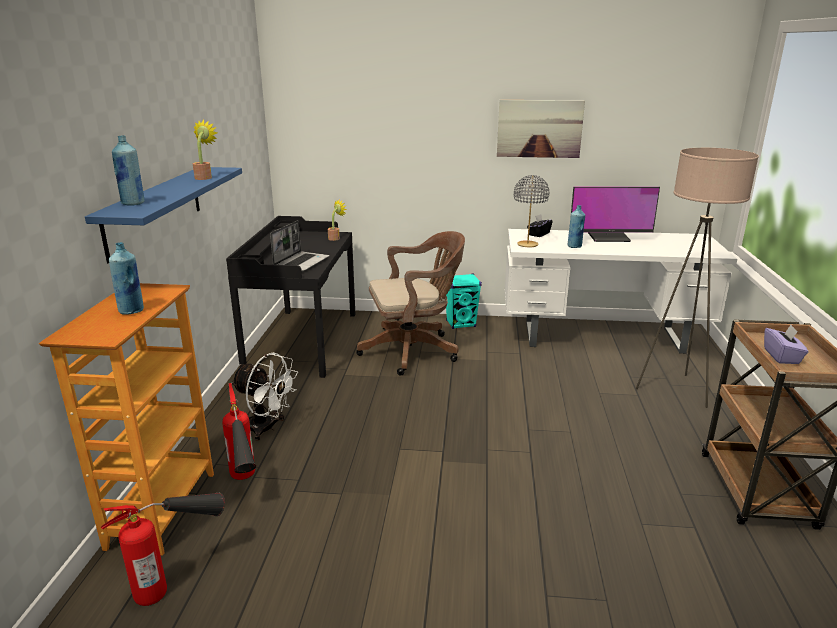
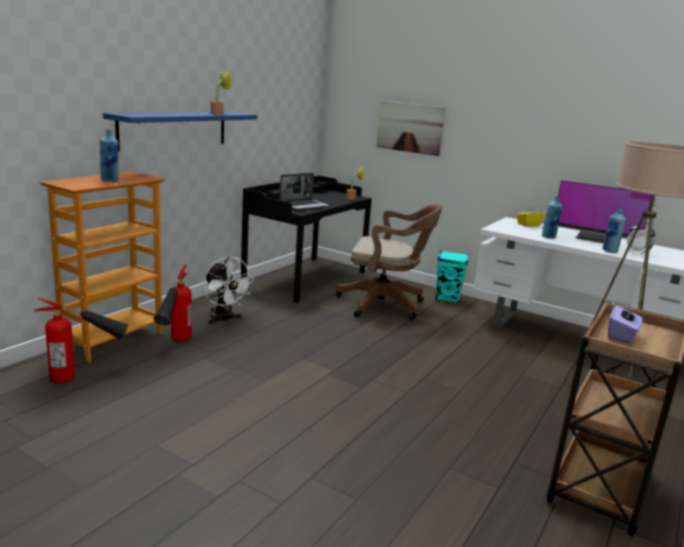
camera: 25 degrees right, 5 degrees down
blue bottle [112,135,145,206] -> blue bottle moved to [602,208,626,253]
picture [497,100,585,158] -> picture moved to [376,100,446,156]
grey table lamp [514,175,550,247] -> none
black tissue box [527,214,553,237] -> yellow tissue box [516,205,545,226]
none -> alarm clock [627,222,655,256]

